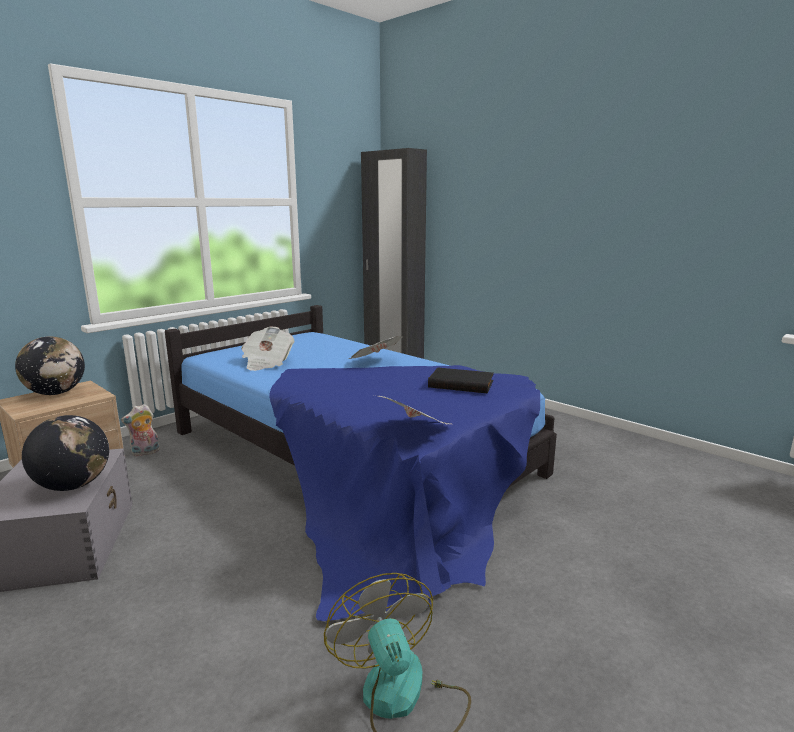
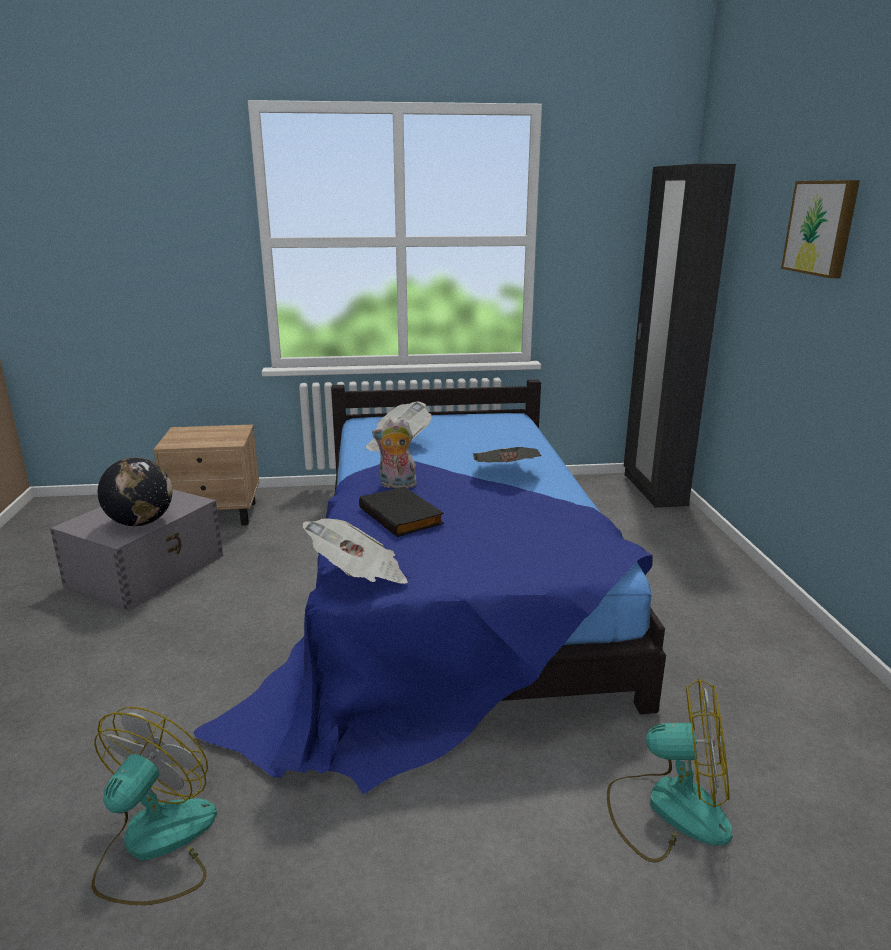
camera: 40 degrees right, 5 degrees up
globe [15,336,85,395] -> none
plush toy [121,404,160,456] -> plush toy moved to [372,417,417,489]
black book [428,367,494,393] -> black book moved to [359,486,444,537]
none -> fan [607,678,733,862]
none -> picture [781,180,860,278]

